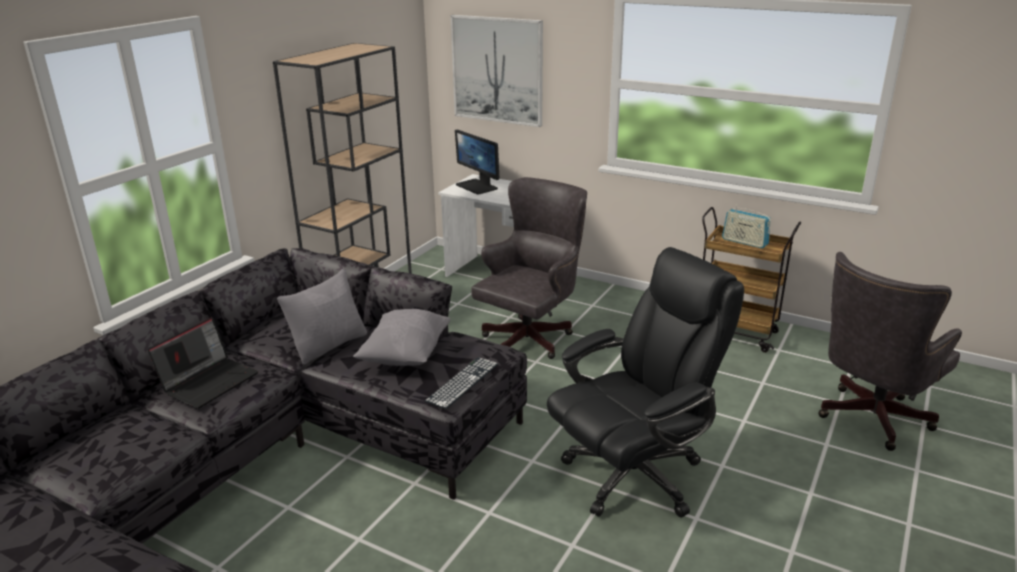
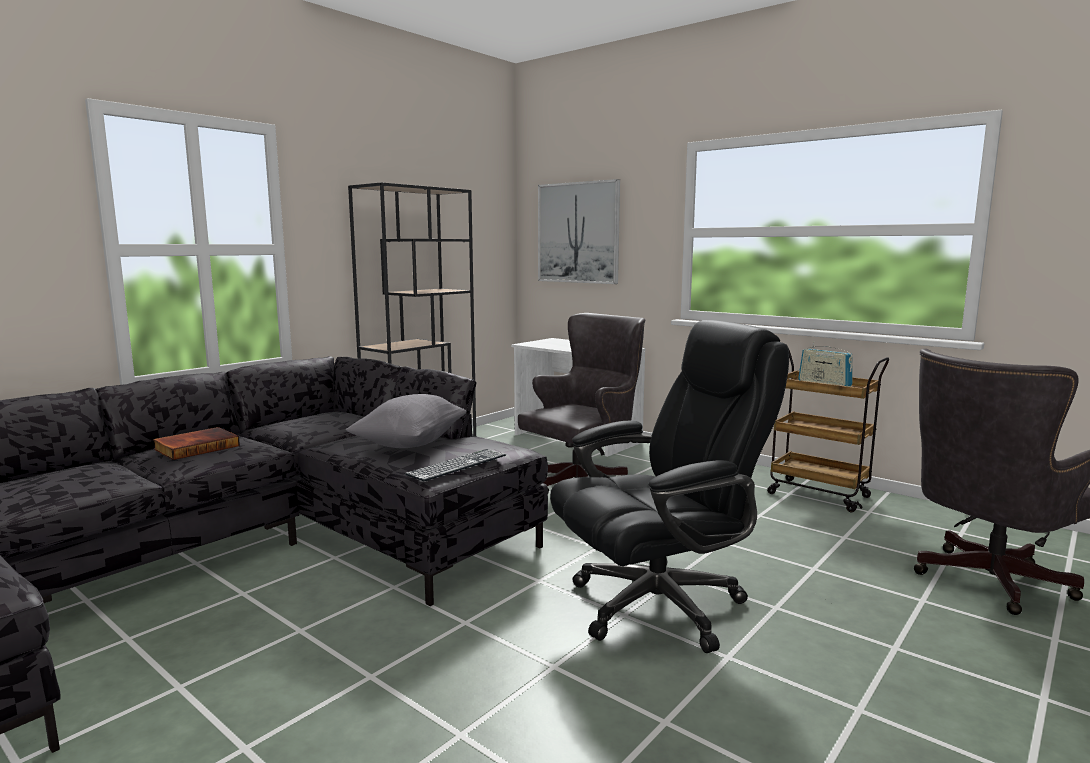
camera: 10 degrees right, 15 degrees down
laptop [148,317,259,409] -> book [153,427,240,460]
grey pillow [277,268,367,365] -> none
monitor [455,129,499,195] -> none

